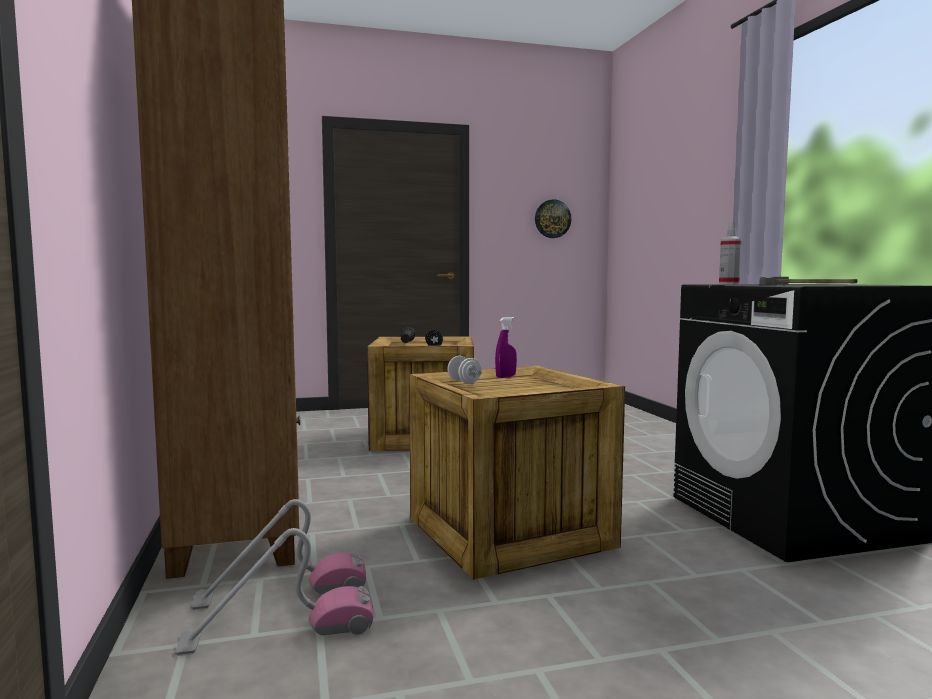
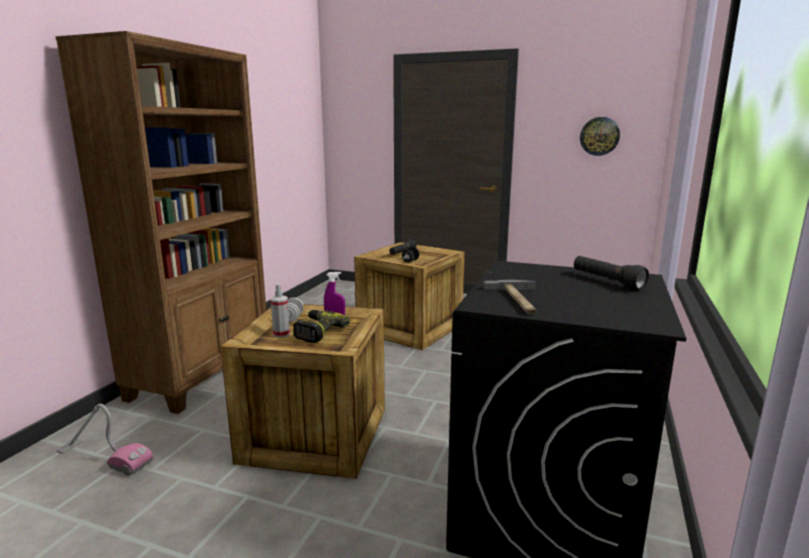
camera: 35 degrees right, 10 degrees up
vacuum cleaner [191,499,366,610] -> none
spray bottle [719,222,742,284] -> spray bottle moved to [271,284,290,338]
none -> power drill [293,310,350,343]
none -> black flashlight [574,256,649,290]

